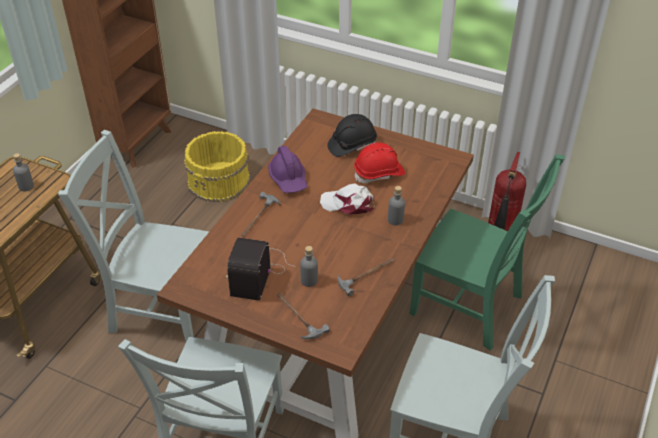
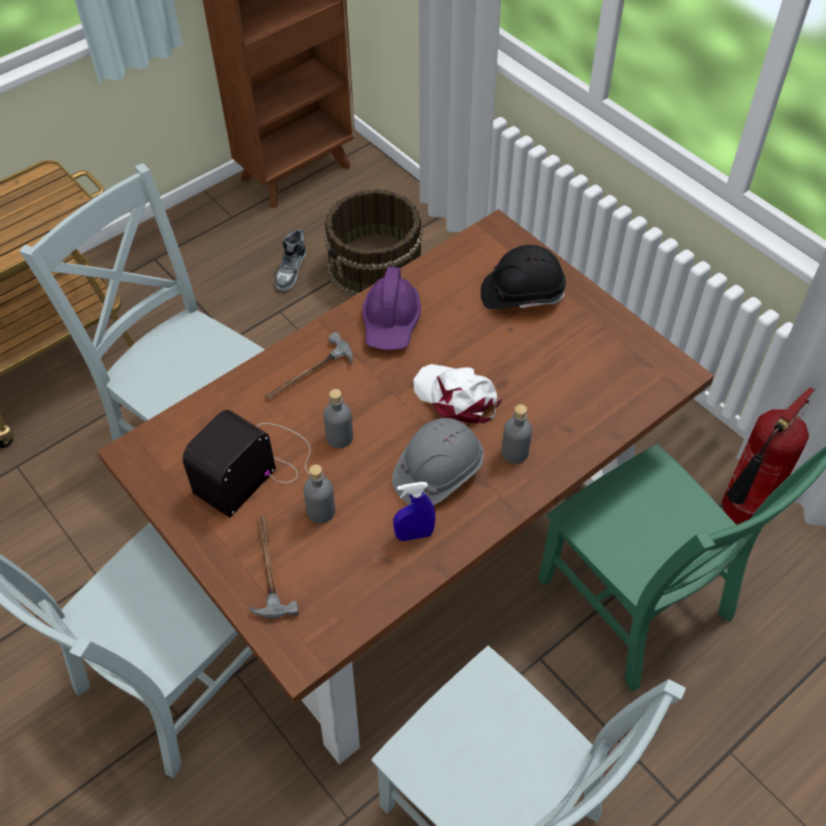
camera: 25 degrees right, 10 degrees up
grey bottle [13,153,34,191] -> grey bottle moved to [323,389,353,448]
yellow bucket [184,131,250,202] -> brown bucket [324,189,423,296]
hammer [338,258,394,296] -> blue spray bottle [393,482,436,541]
red hard hat [354,143,405,183] -> none
none -> shoe [275,229,306,291]
none -> grey hard hat [392,418,484,506]

